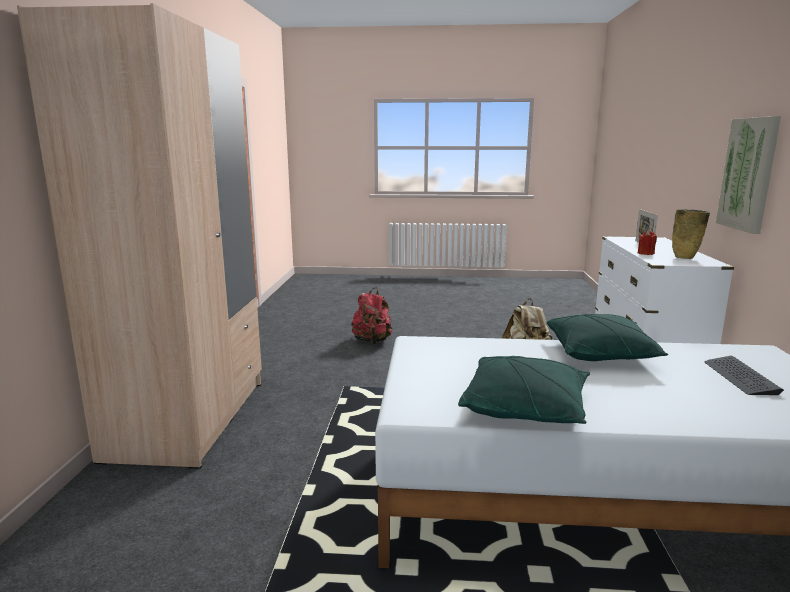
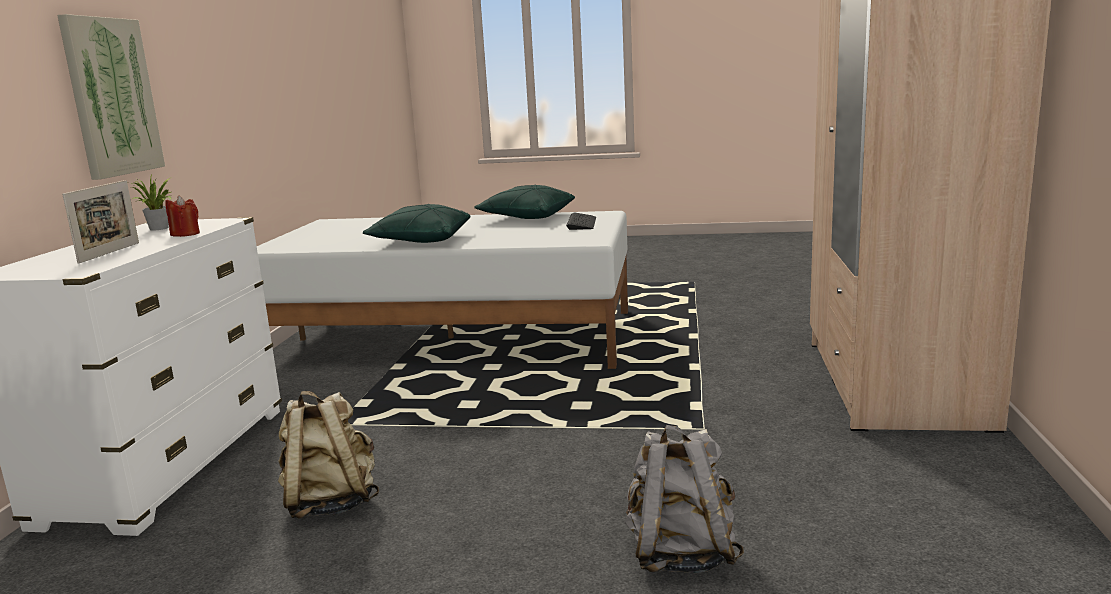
camera: 175 degrees left, 0 degrees up
red backpack [351,288,392,344] -> grey backpack [625,425,744,573]
beige vase [672,209,710,259] -> potted plant [127,175,171,230]
keyboard [704,356,784,395] -> keyboard moved to [566,212,596,230]

